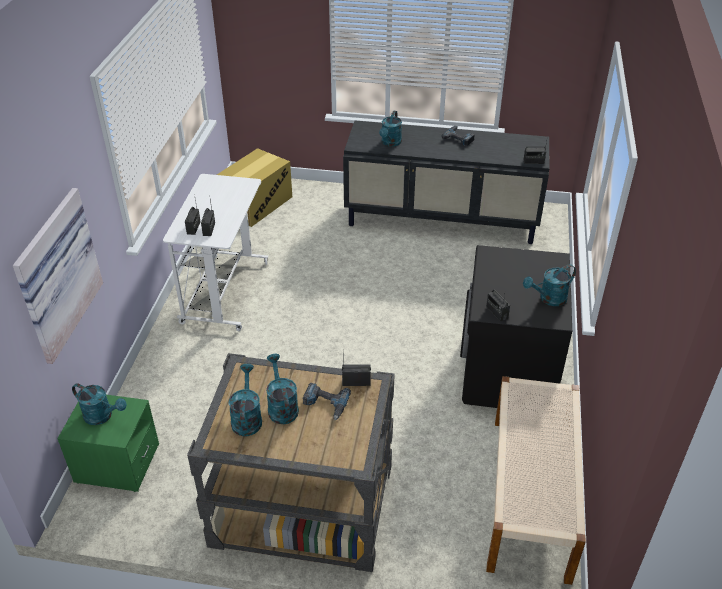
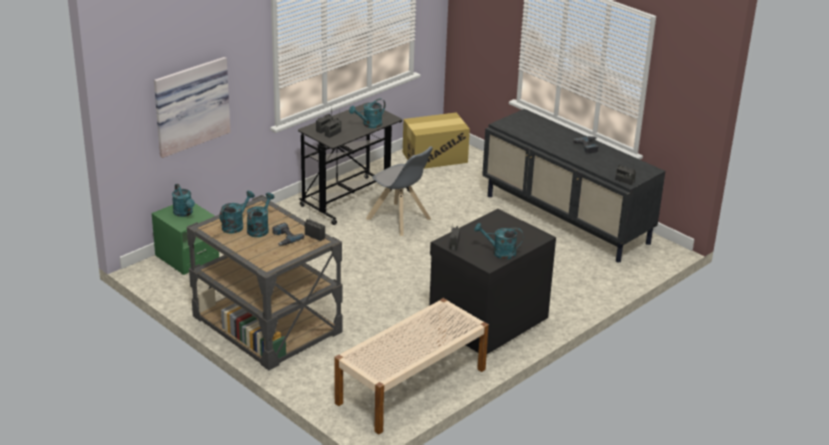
camera: 35 degrees right, 10 degrees down
white desk [163,174,268,331] -> black desk [298,103,402,225]
turquoise watering can [379,111,402,147] -> turquoise watering can moved to [349,98,385,128]
none -> grey chair [366,146,433,236]

